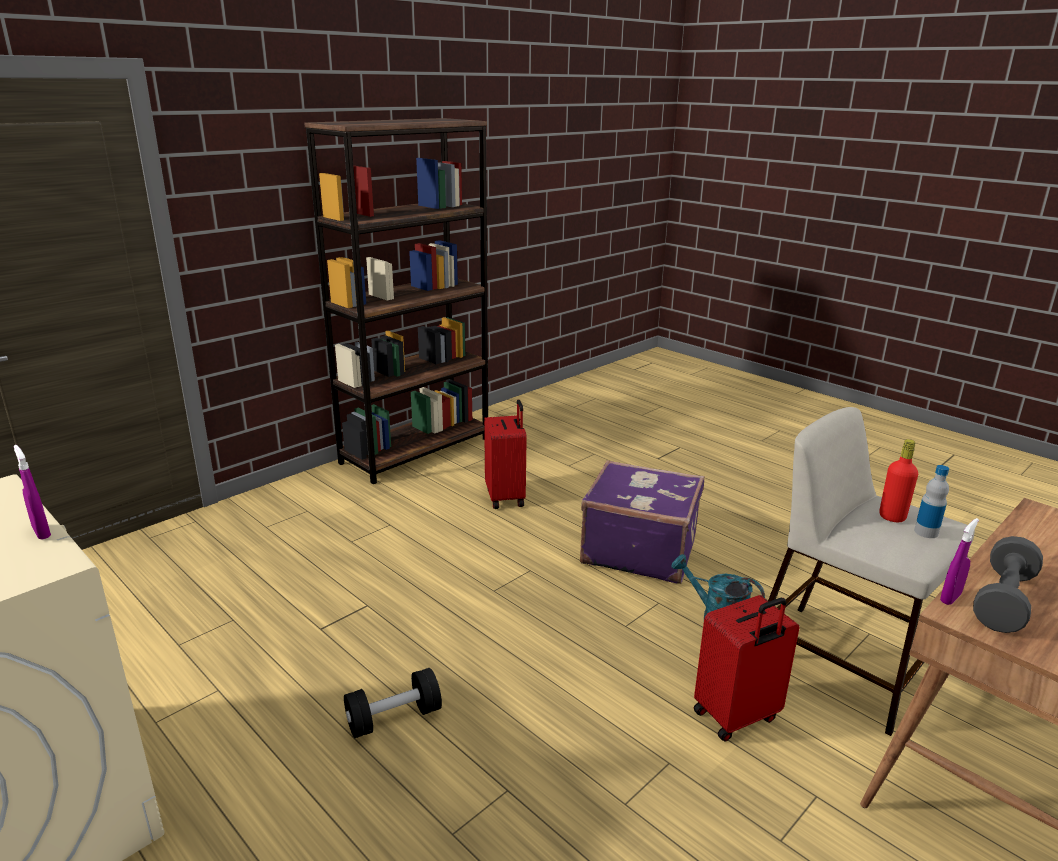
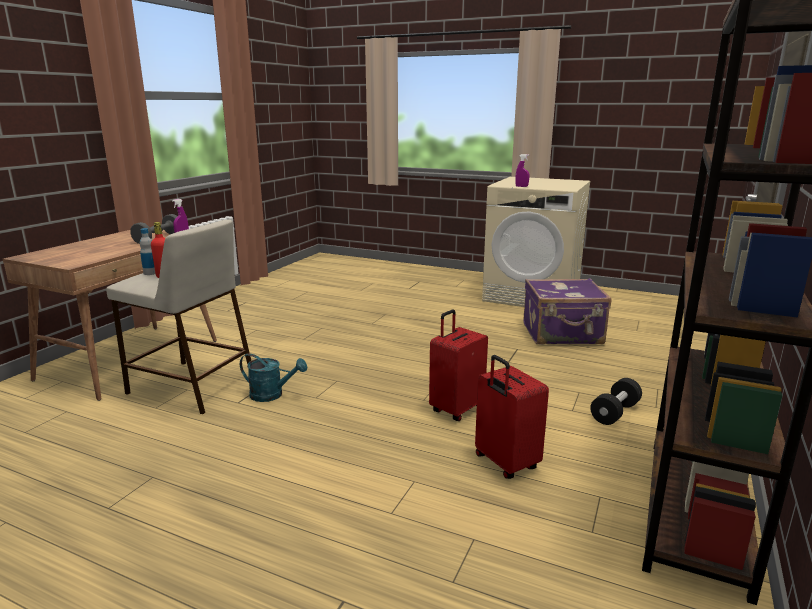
camera: 160 degrees right, 5 degrees down
black dumbbell [344,668,442,738] -> black dumbbell moved to [590,378,642,425]
purple suitcase [580,460,704,584] -> purple suitcase moved to [523,278,611,344]
red suitcase [694,595,800,742] -> red suitcase moved to [429,310,488,421]

